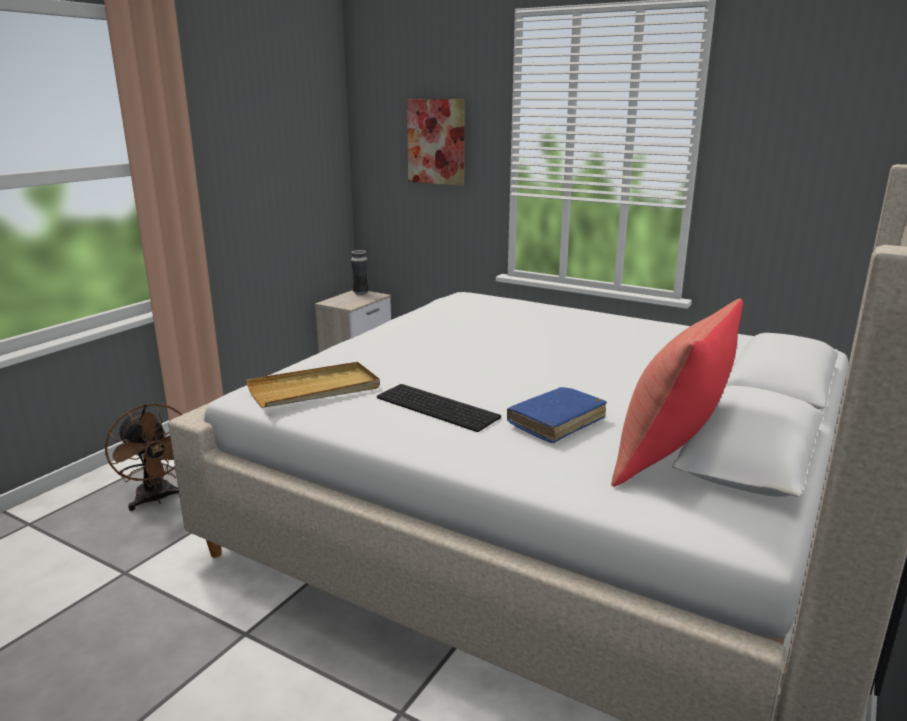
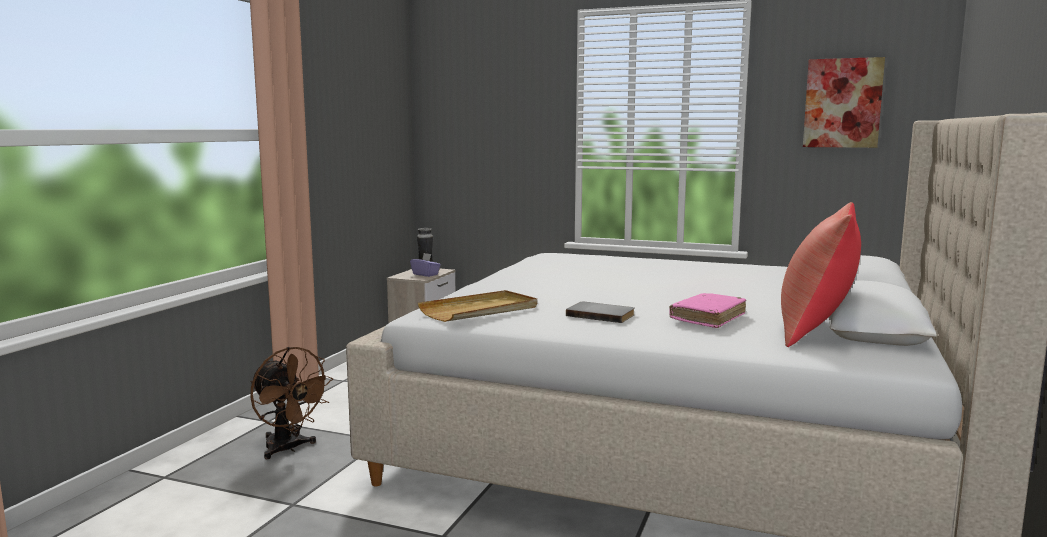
camera: 10 degrees left, 10 degrees down
keyboard [377,384,501,432] -> grey book [566,302,635,323]
picture [407,99,465,186] -> picture moved to [803,57,885,148]
blue book [507,387,607,443] -> pink book [669,293,746,328]
none -> purple tissue box [410,253,441,277]

